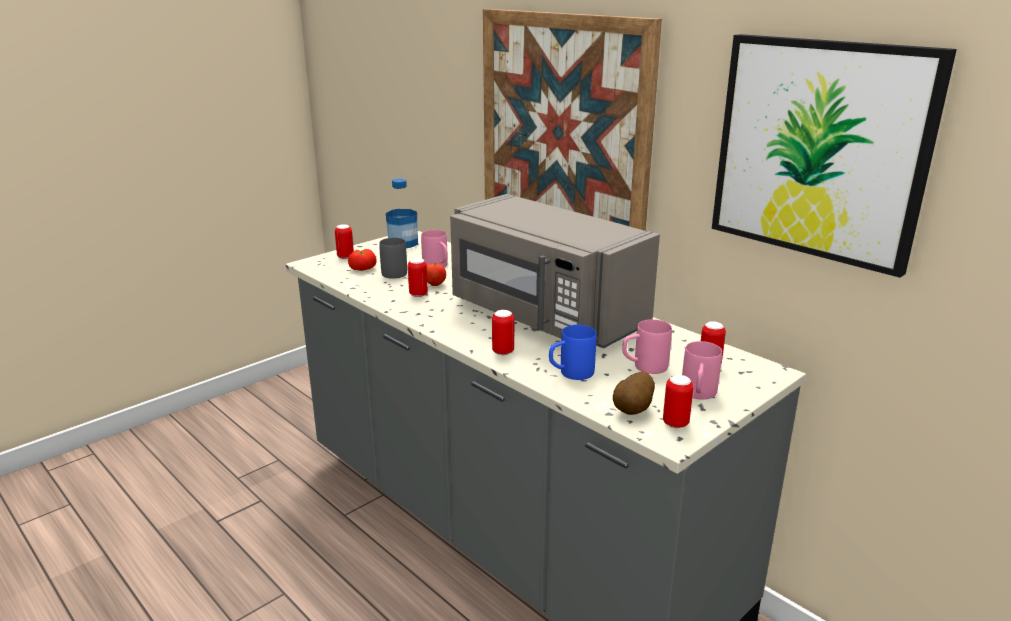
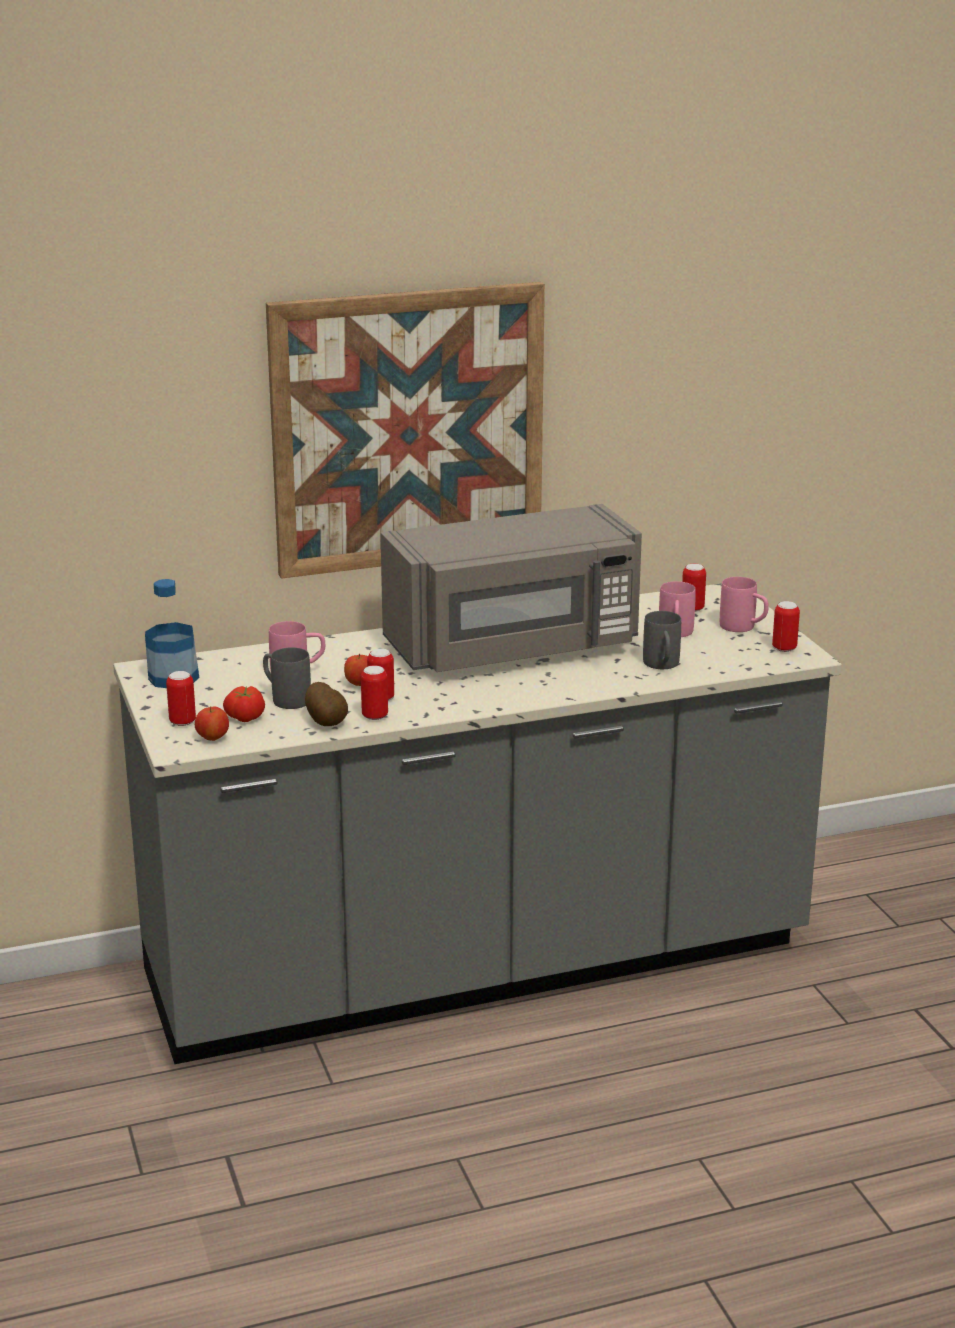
camera: 65 degrees left, 0 degrees up
can [492,310,514,355] -> can moved to [361,666,388,720]
blue mug [549,325,596,380] -> grey mug [643,611,681,669]
potato [613,372,655,415] -> potato moved to [305,682,348,726]
picture [712,34,957,278] -> none
none -> apple [195,706,229,741]

